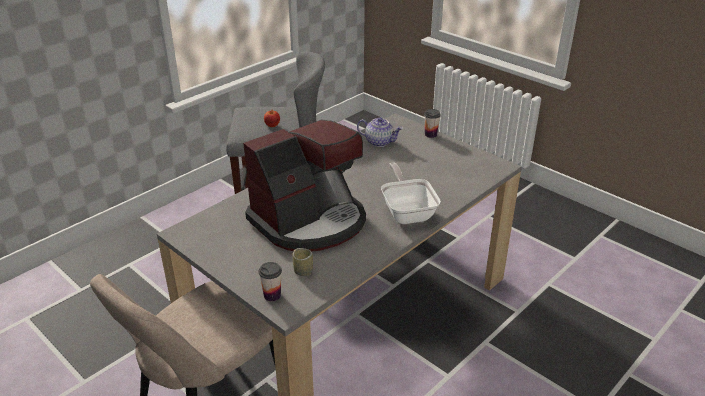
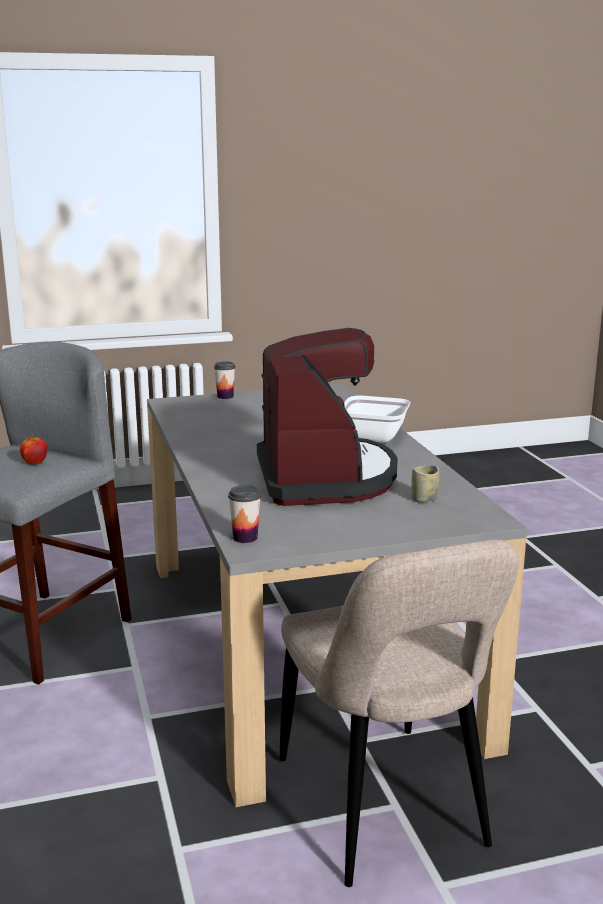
camera: 60 degrees left, 15 degrees down
cup [259,262,282,301] -> cup moved to [228,485,261,543]
teapot [357,117,403,147] -> none

